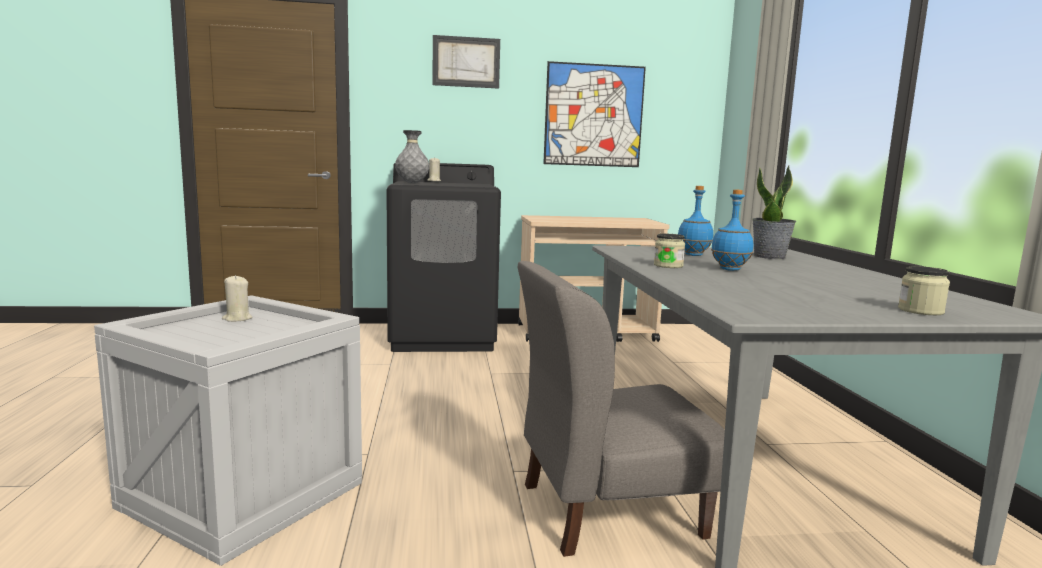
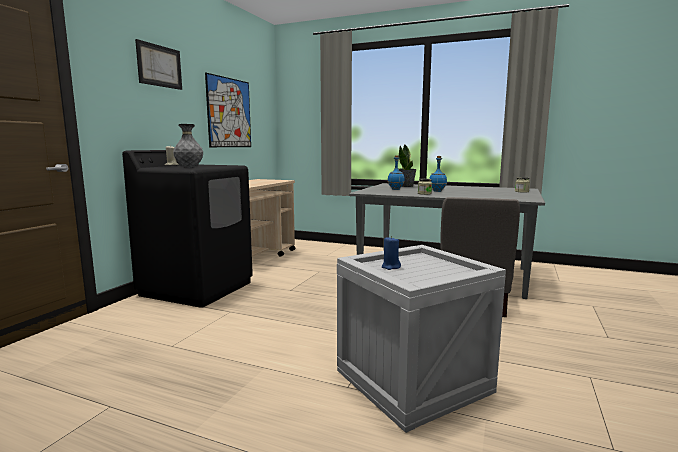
camera: 60 degrees left, 0 degrees up
beige candle [222,275,253,322] -> blue candle [382,236,401,270]

